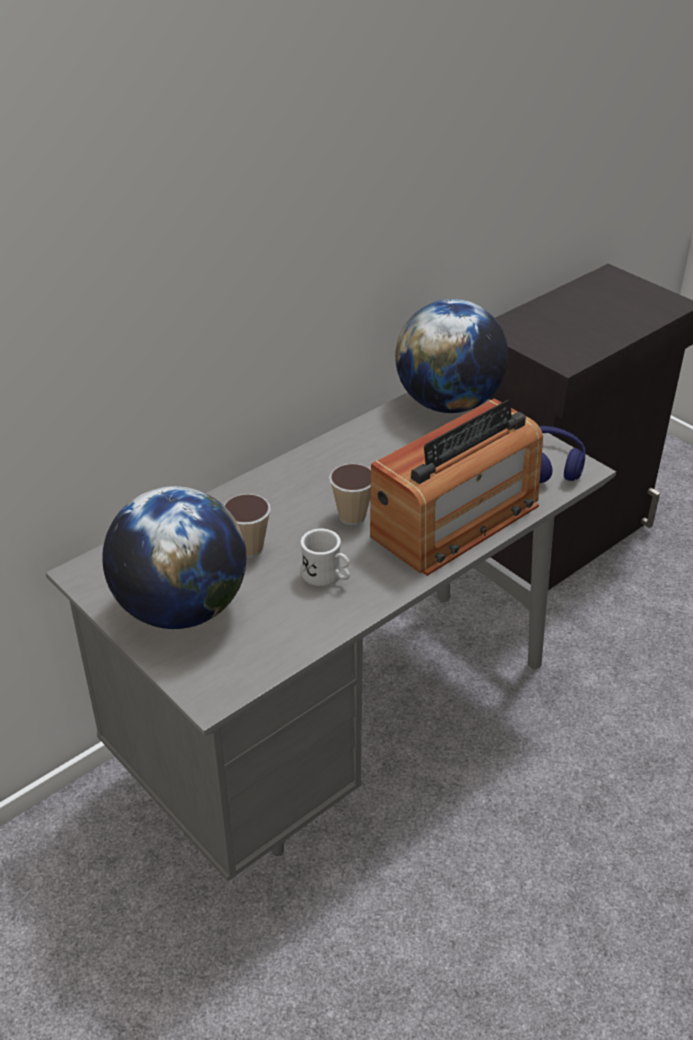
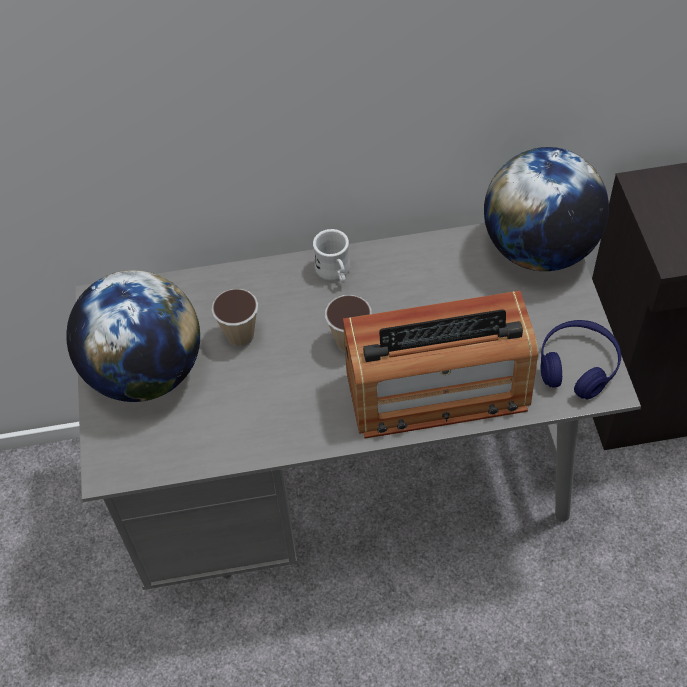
camera: 35 degrees right, 15 degrees up
white mug [301,529,350,587] -> white mug moved to [313,229,351,283]

